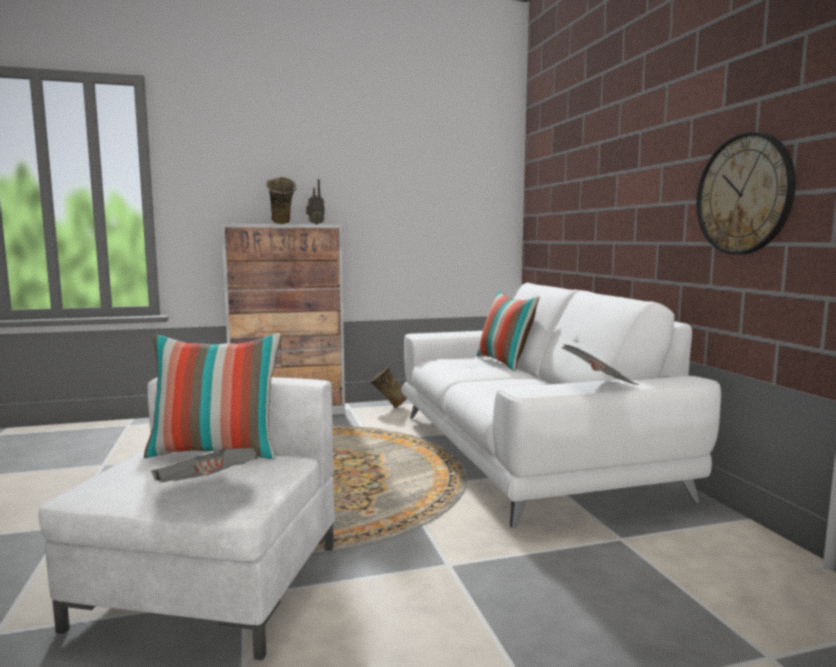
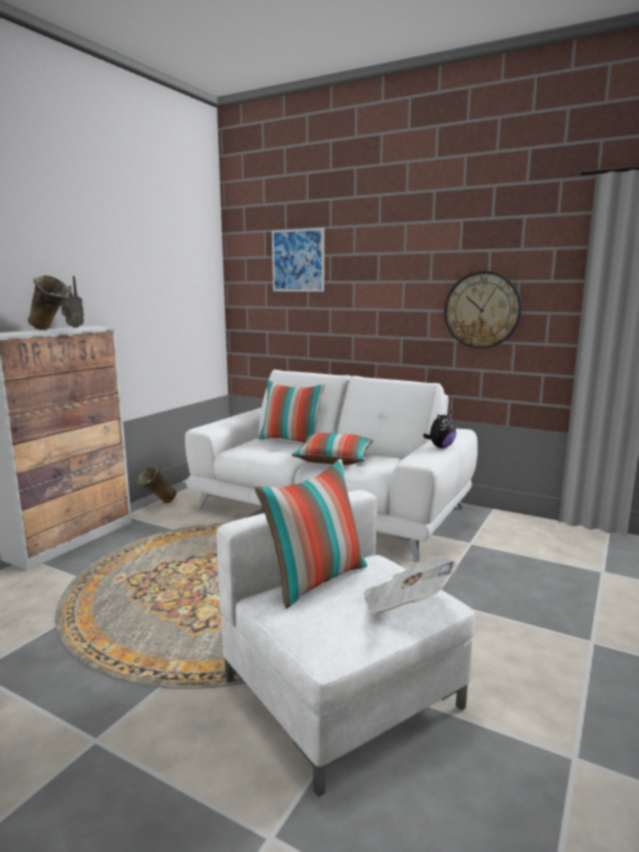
camera: 45 degrees left, 5 degrees up
newspaper [561,345,640,385] -> plush toy [423,411,456,448]
none -> picture [272,228,324,292]
none -> pillow [292,433,374,465]

